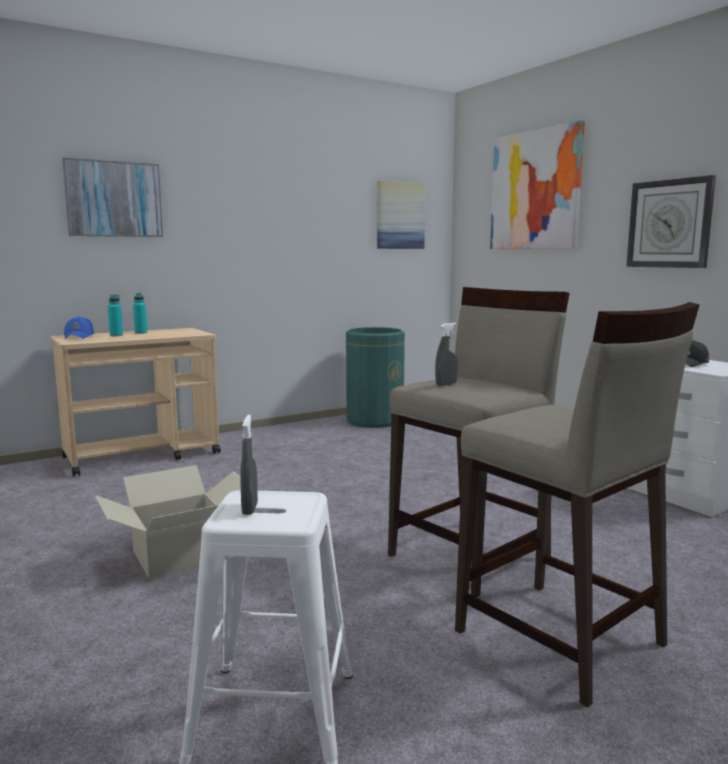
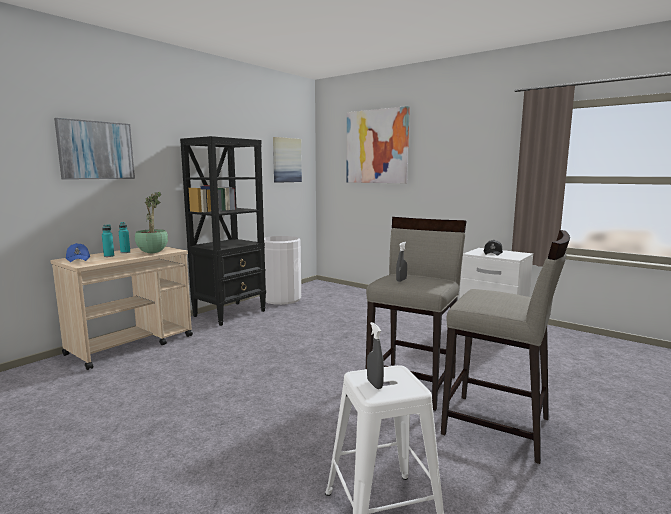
camera: 20 degrees left, 0 degrees up
cardboard box [95,465,241,579] -> none
green trash can [346,327,405,428] -> white trash can [264,236,301,305]
wall clock [626,175,716,268] -> none
none -> potted plant [135,192,168,253]
none -> black bookcase [180,136,266,326]

